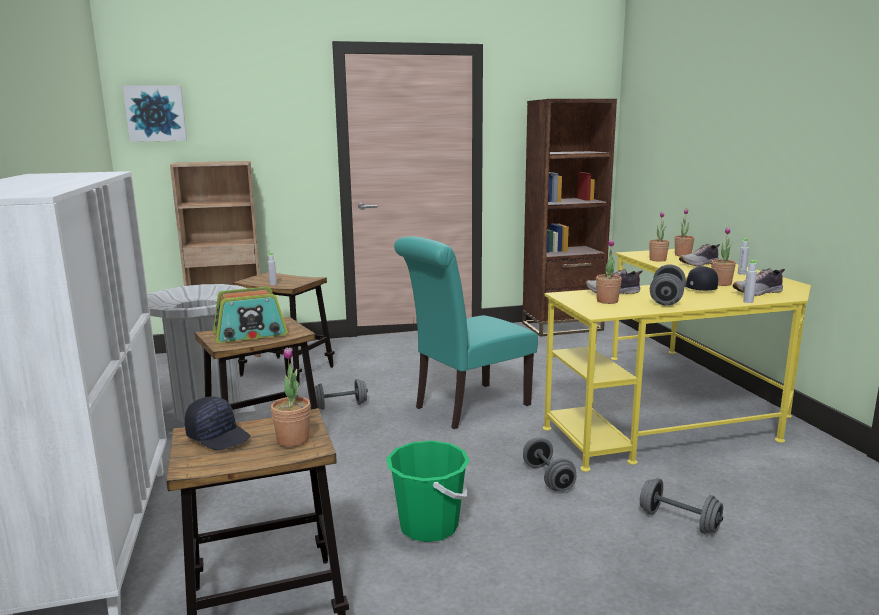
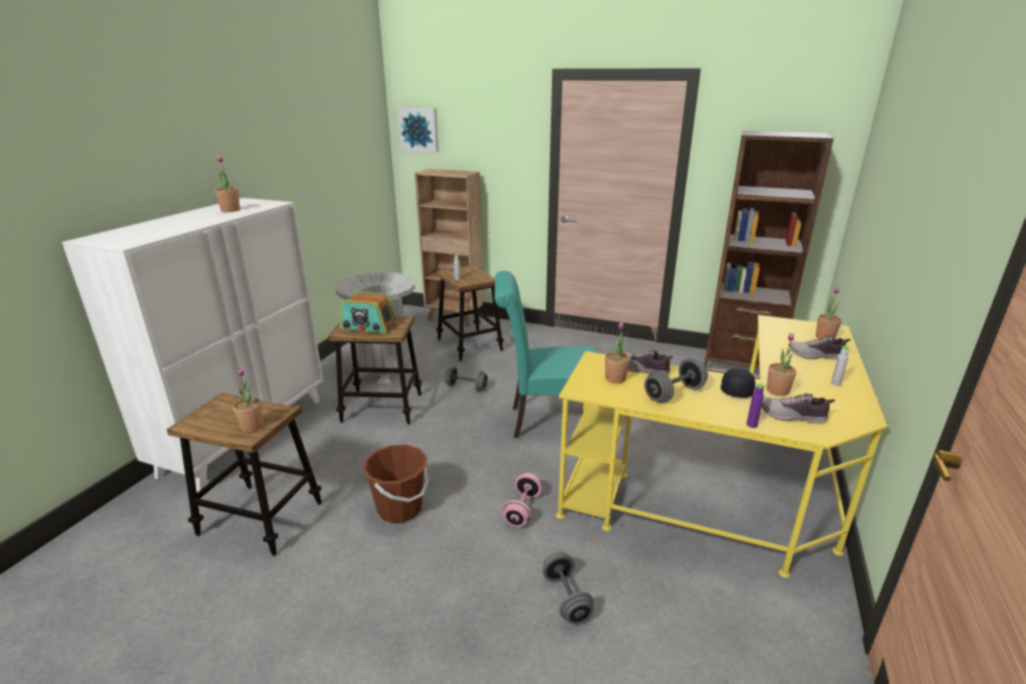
camera: 35 degrees right, 10 degrees up
black cap [185,397,250,450] -> none
green bucket [386,440,470,542] -> brown bucket [362,445,429,523]
grey dumbbell [523,438,576,491] -> pink dumbbell [503,473,542,527]
potted plant [649,212,669,262] -> potted plant moved to [215,156,240,212]
grey bottle [743,260,757,303] -> purple bottle [747,383,765,428]

